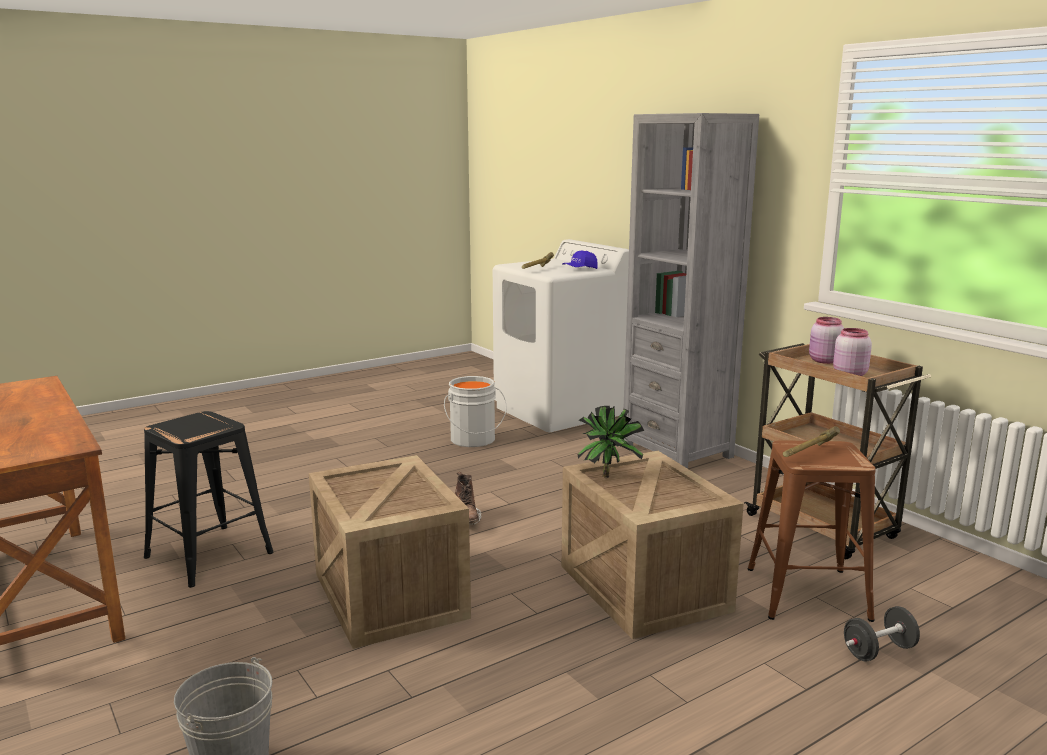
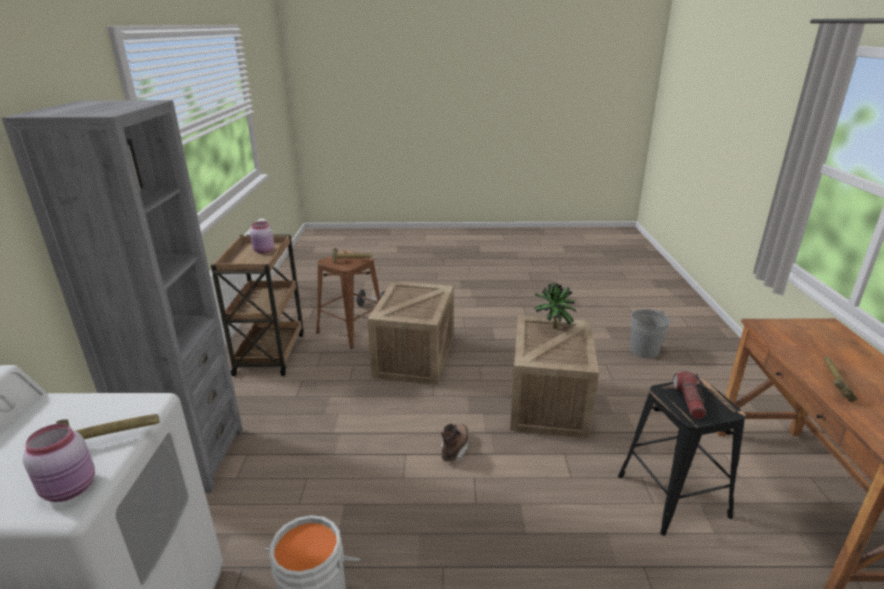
camera: 145 degrees left, 10 degrees up
blue cap [562,251,598,269] -> none
potted plant [577,406,644,478] -> potted plant moved to [534,283,576,329]
pink jar [809,317,844,364] -> pink jar moved to [23,424,95,502]
none -> flashlight [673,371,706,419]
none -> hammer [824,356,858,402]

